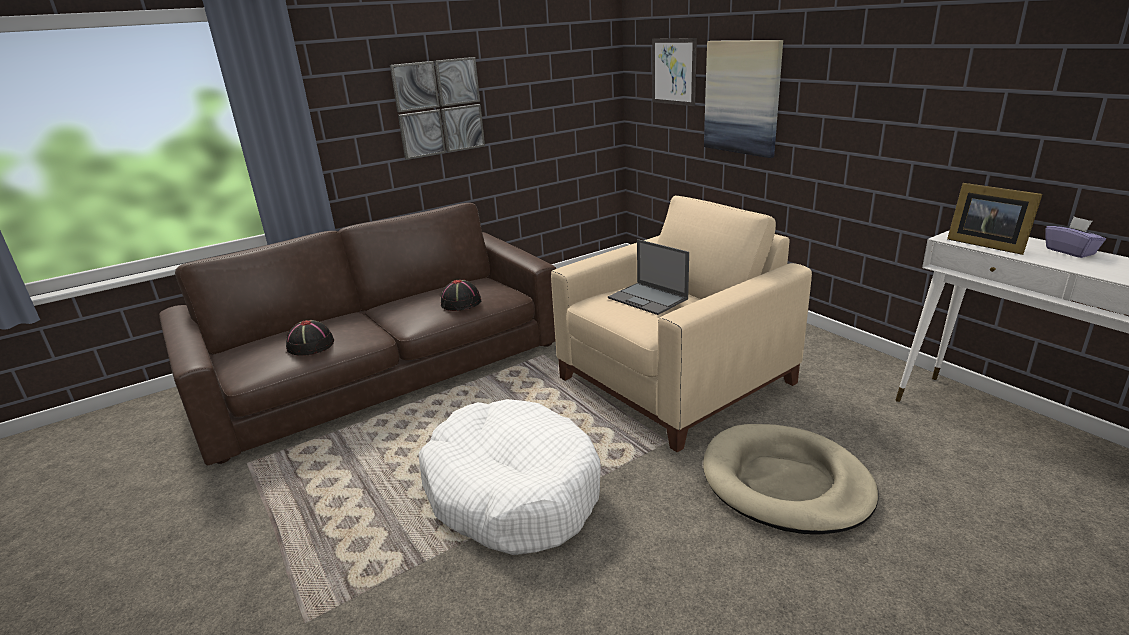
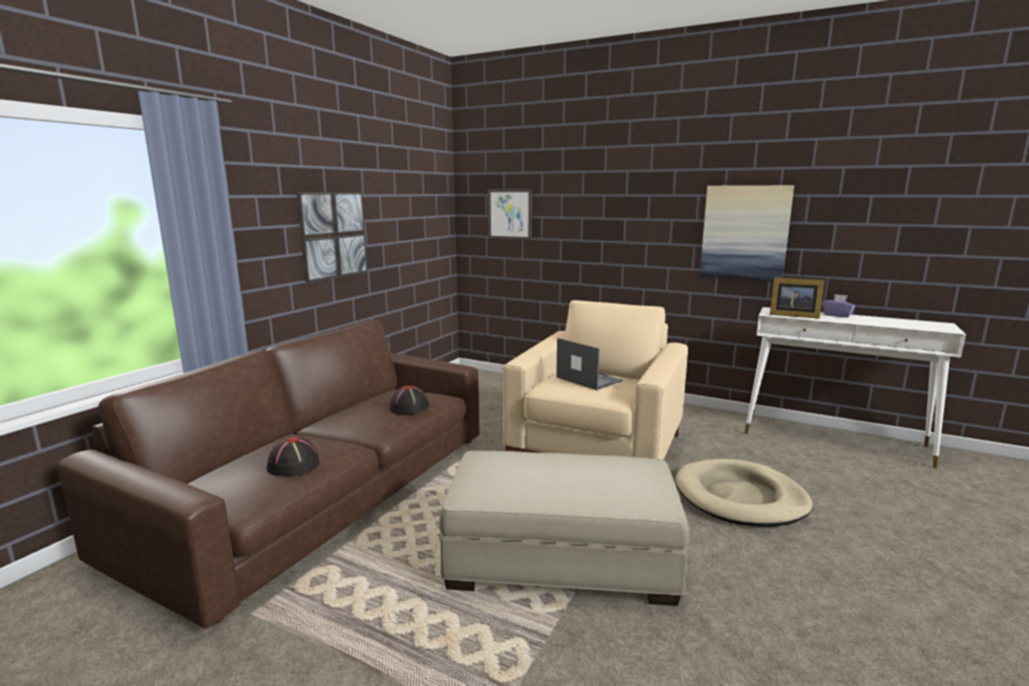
camera: 30 degrees left, 10 degrees down
white dog bed [419,399,601,555] -> beige ottoman [439,451,689,606]
laptop [608,239,689,315] -> laptop turned 150 degrees counterclockwise [556,338,622,390]
picture [704,40,783,158] -> picture moved to [700,185,794,282]

